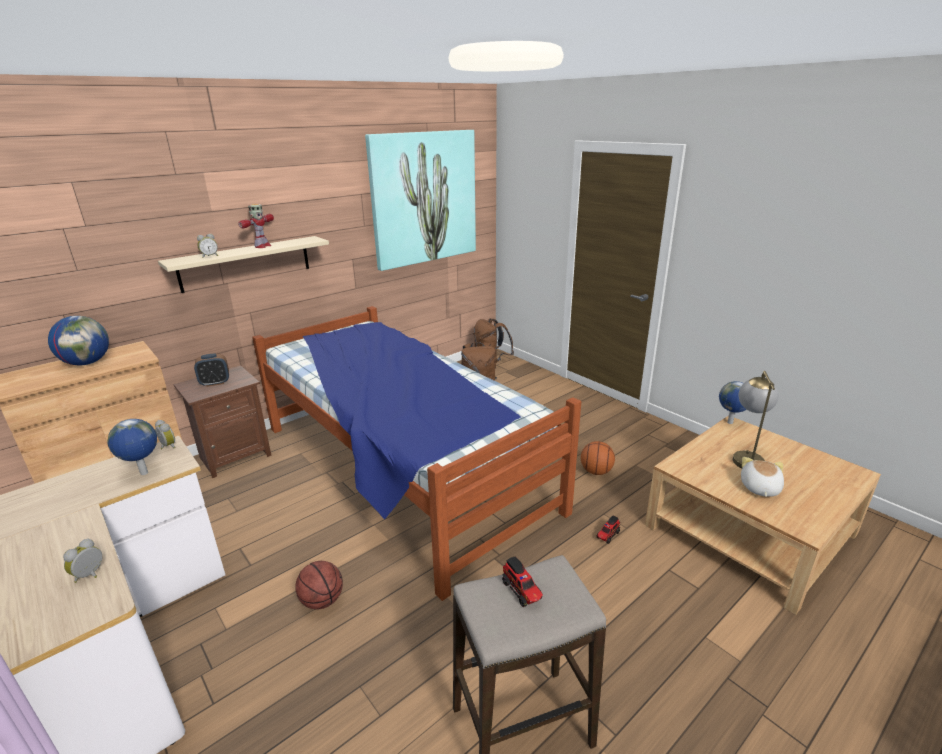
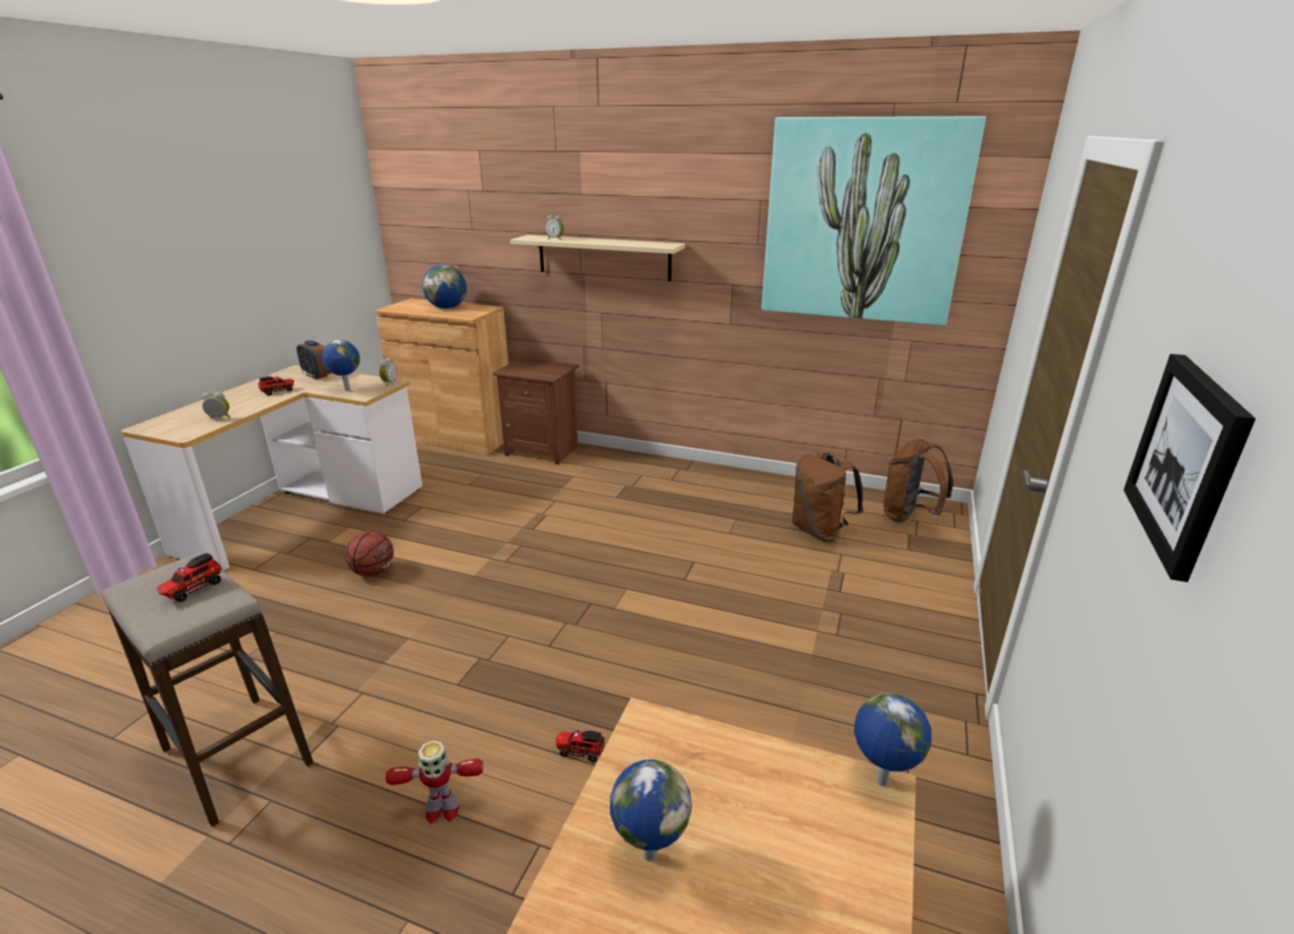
camera: 60 degrees right, 0 degrees up
alarm clock [194,353,229,387] -> alarm clock moved to [296,340,331,379]
toy robot [238,204,274,248] -> toy robot moved to [386,740,483,824]
bed [252,306,581,601] -> none
basketball [581,441,615,475] -> none
table lamp [733,371,779,468] -> none
plush toy [741,457,784,497] -> globe [610,759,692,861]
none -> toy truck [258,376,294,396]
none -> picture [1124,354,1256,582]

